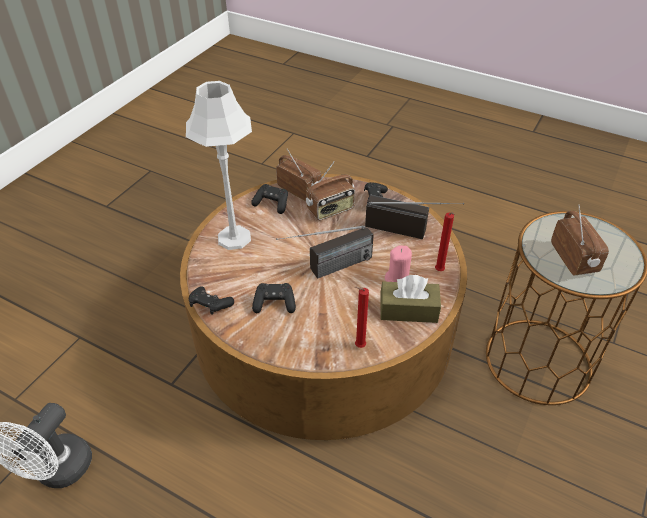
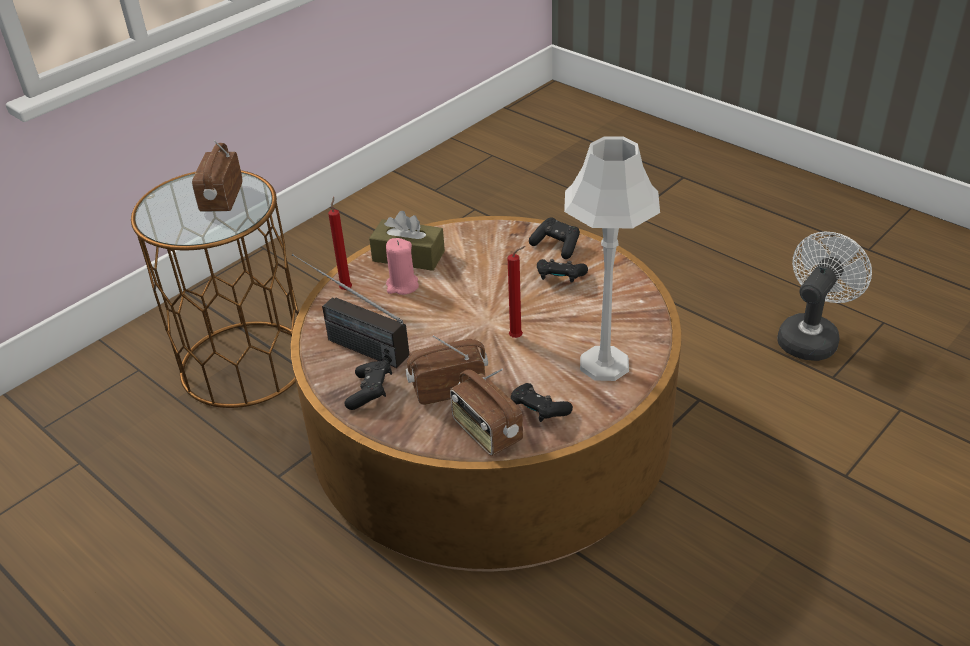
camera: 165 degrees left, 5 degrees down
black game controller [189,286,234,315] -> black game controller moved to [529,218,580,259]
radio [276,226,374,279] -> none
red candle [355,287,369,348] -> red candle moved to [508,246,526,338]

